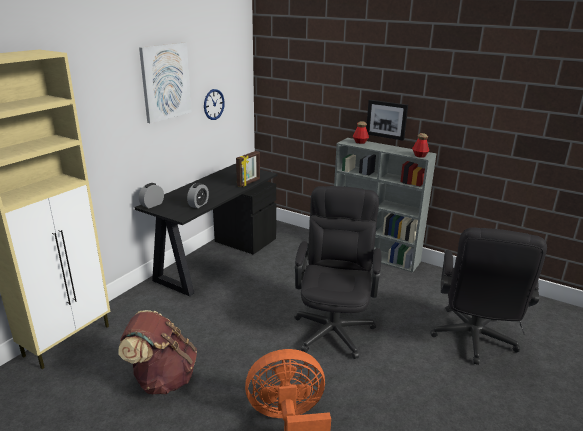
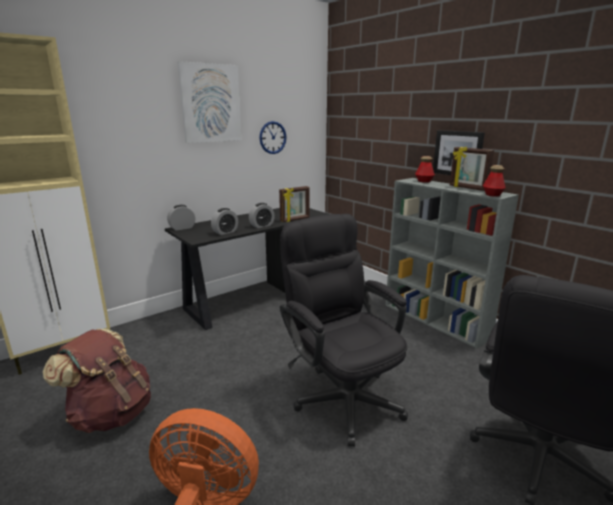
camera: 20 degrees right, 5 degrees down
black office chair [294,186,381,359] -> black office chair turned 60 degrees counterclockwise [280,214,408,447]
none -> alarm clock [249,203,275,228]
none -> picture frame [450,147,494,191]

